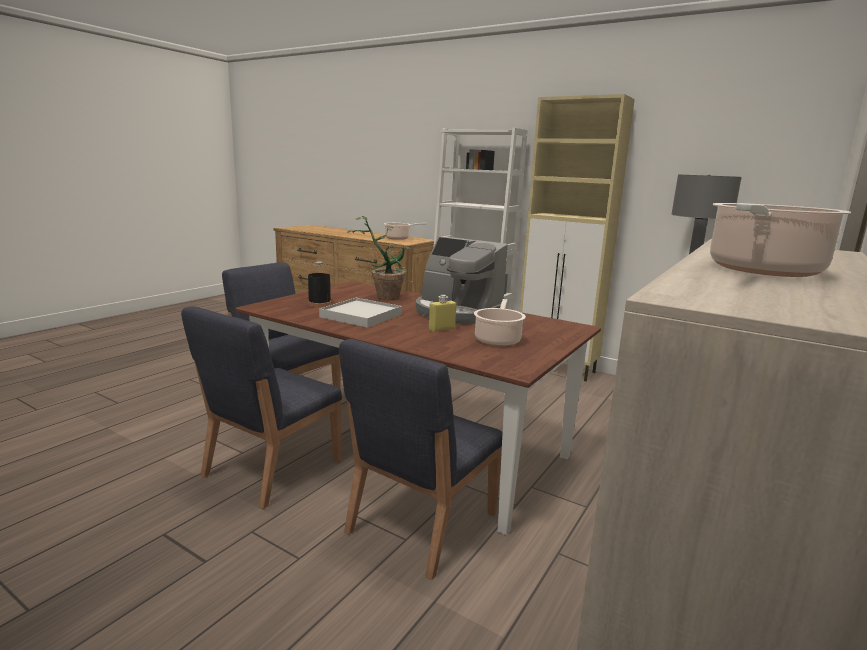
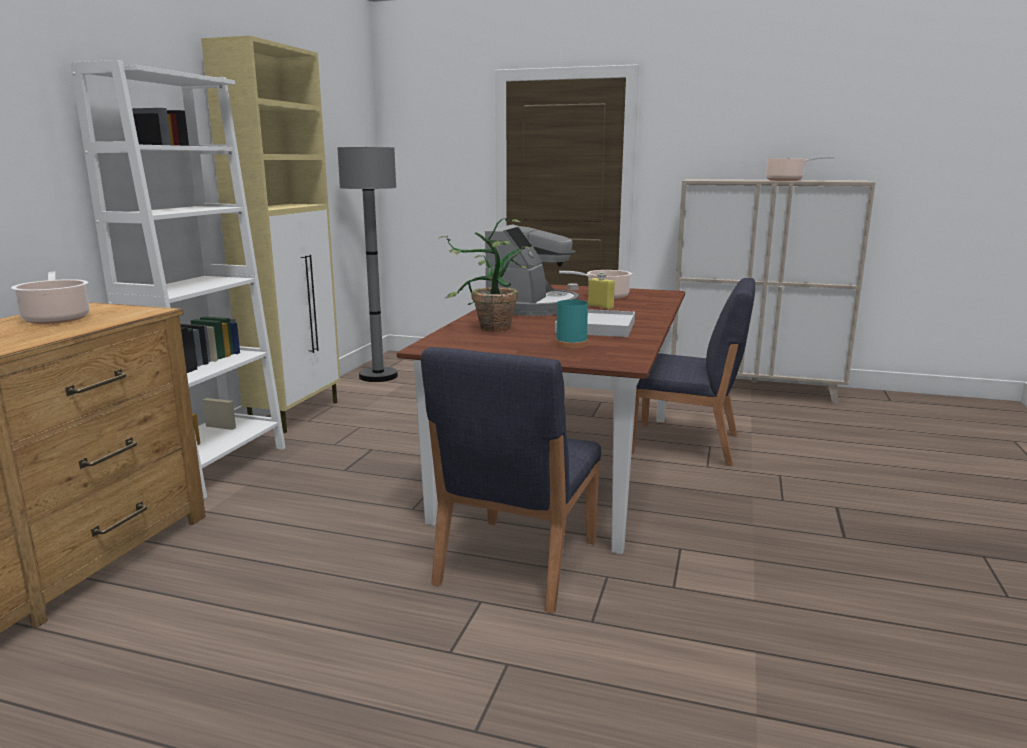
camera: 105 degrees left, 0 degrees up
blue chair [181,306,342,509] -> none
black bottle [308,262,331,307] -> turquoise bottle [556,283,588,349]

